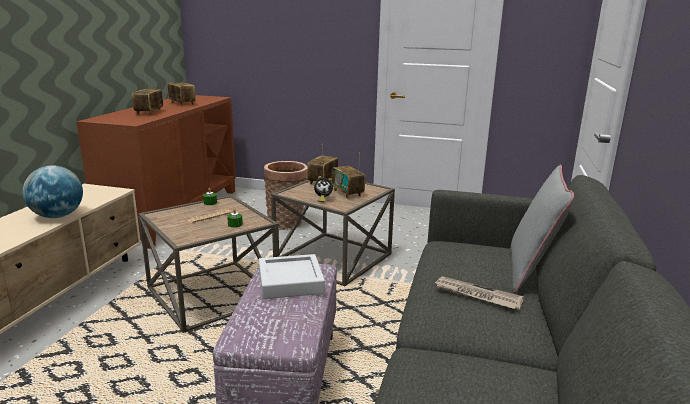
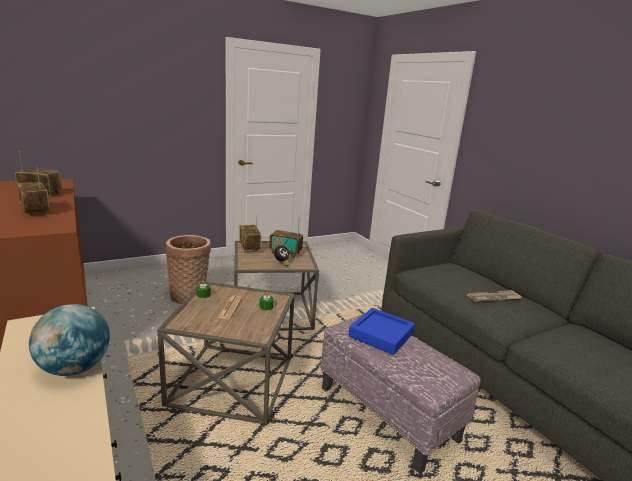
camera: 45 degrees left, 0 degrees up
grey tray [259,254,325,299] -> blue tray [348,308,415,355]
grey pillow [510,165,574,293] -> none

